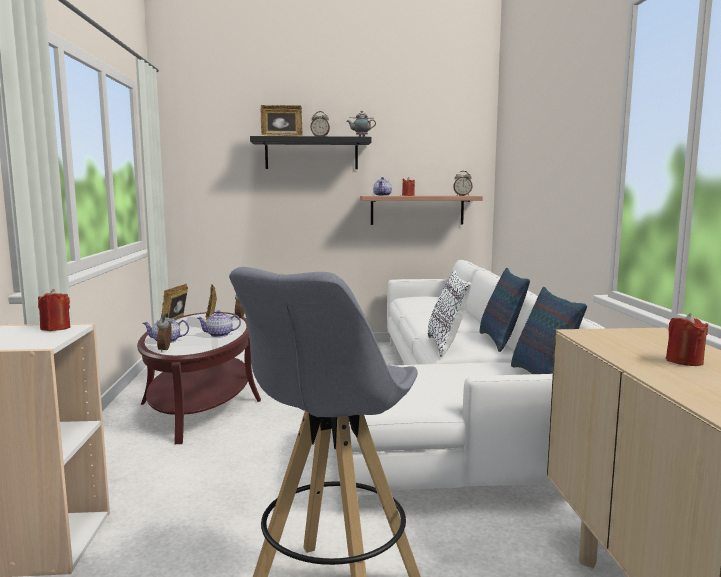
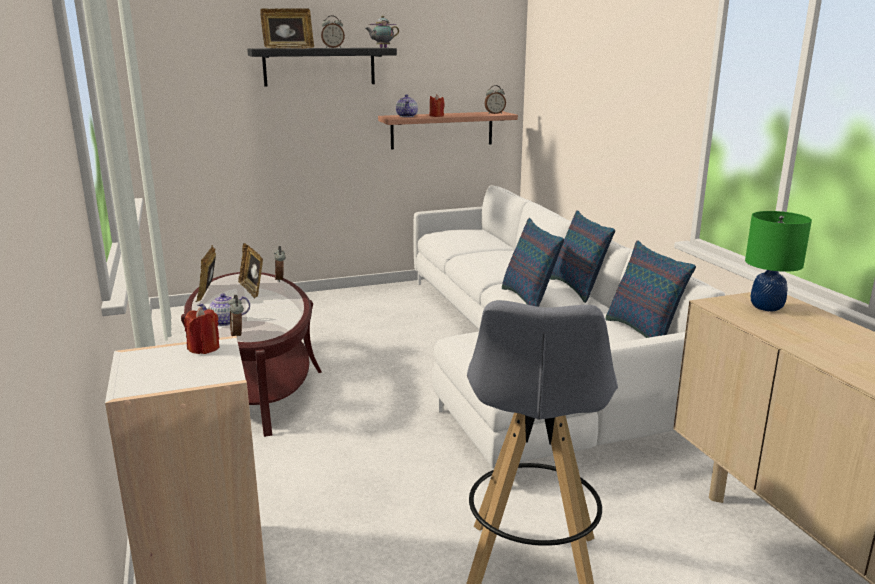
camera: 15 degrees left, 10 degrees up
teapot [197,310,241,337] -> none
white pillow [428,270,471,357] -> blue pillow [502,218,564,307]
red candle [666,313,709,366] -> none
none -> green table lamp [745,211,812,312]

